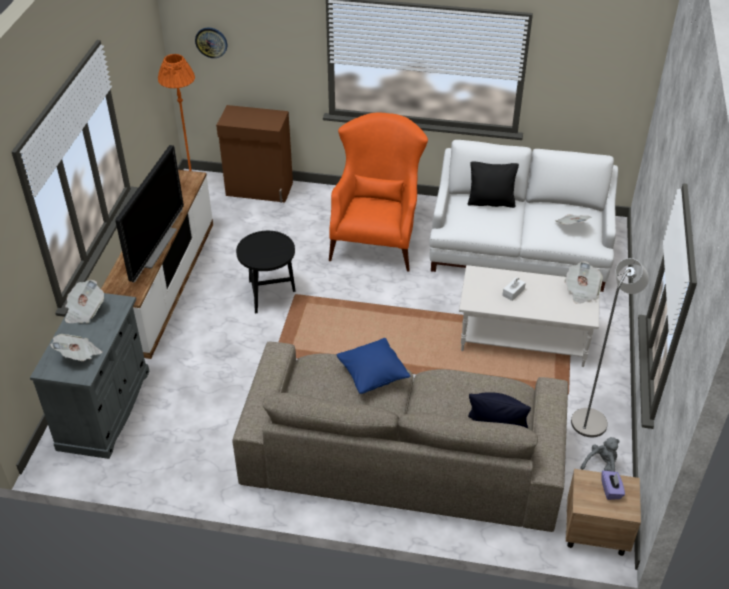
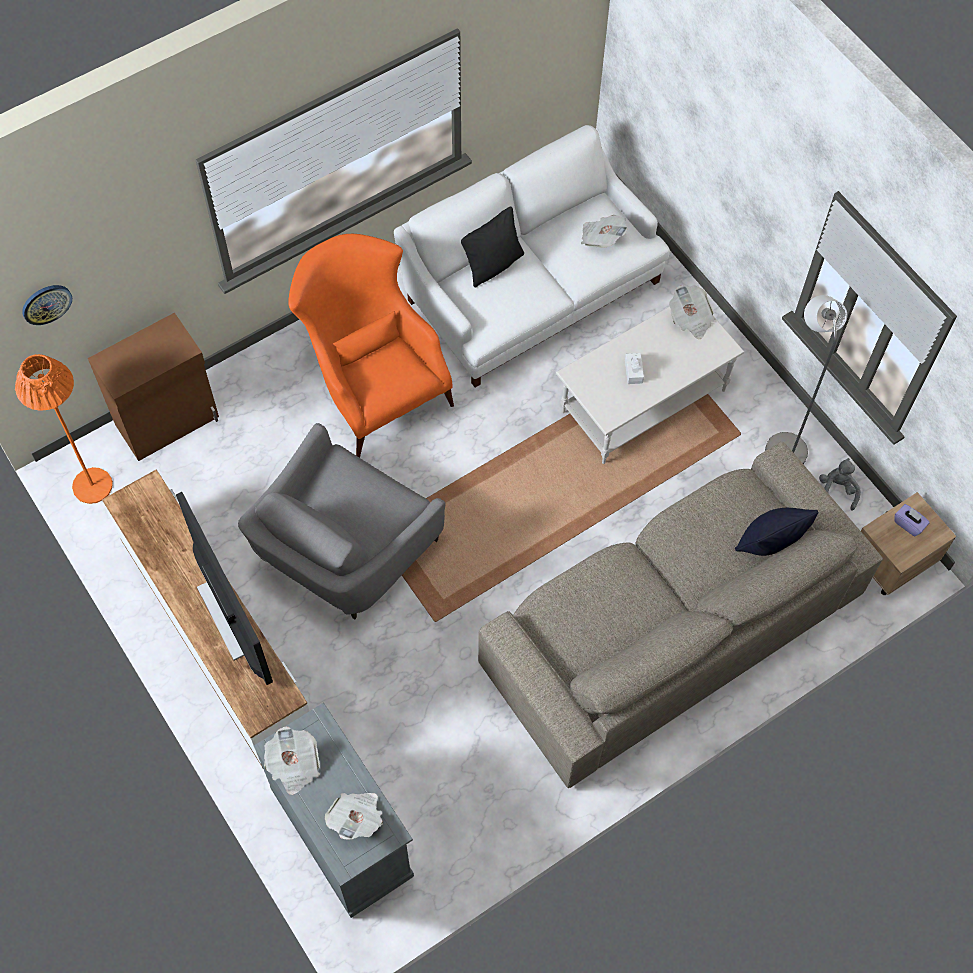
camera: 45 degrees left, 20 degrees up
black side table [236,231,296,313] -> grey armchair [238,423,446,620]
blue pillow [337,338,410,394] -> none

